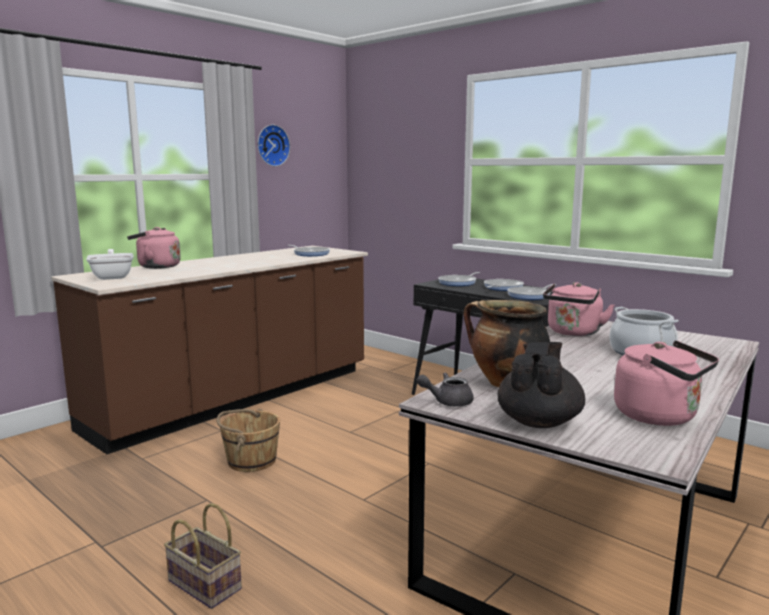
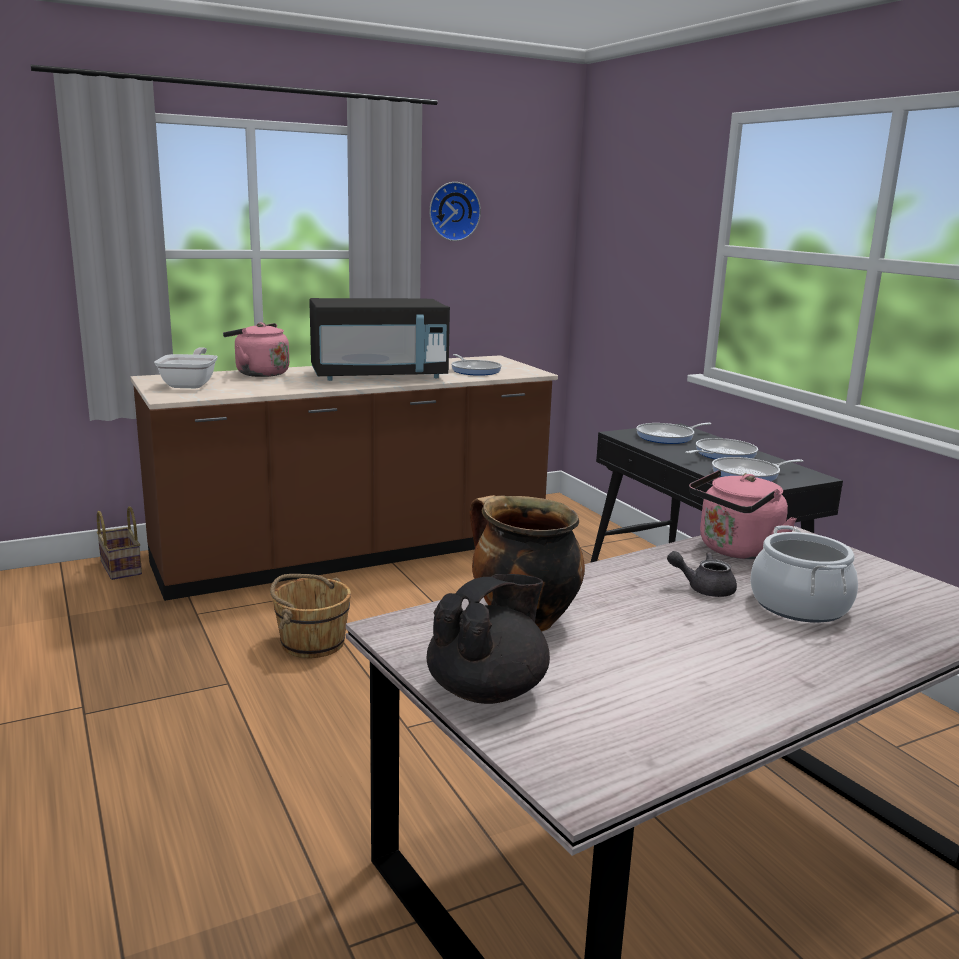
camera: 20 degrees right, 5 degrees up
basket [164,503,242,609] -> basket moved to [97,506,142,580]
grey teapot [417,372,474,407] -> grey teapot moved to [667,551,737,597]
pink kettle [614,340,719,426] -> none
none -> black microwave [309,298,450,381]

